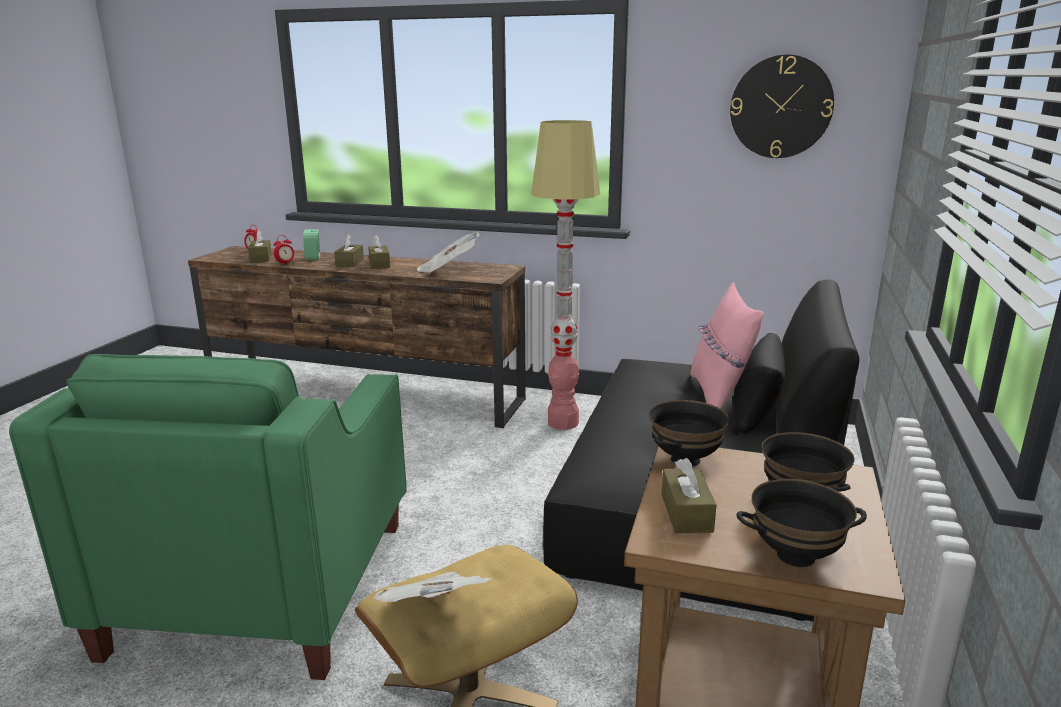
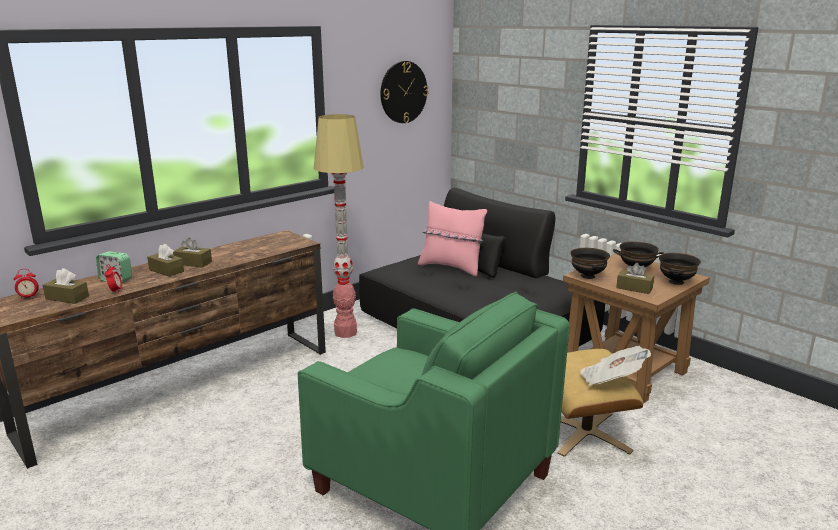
camera: 60 degrees left, 0 degrees up
newspaper [416,233,480,273] -> none

